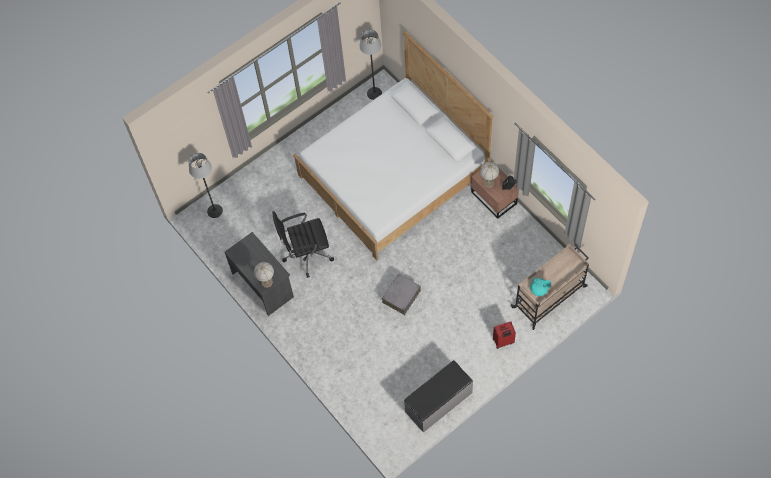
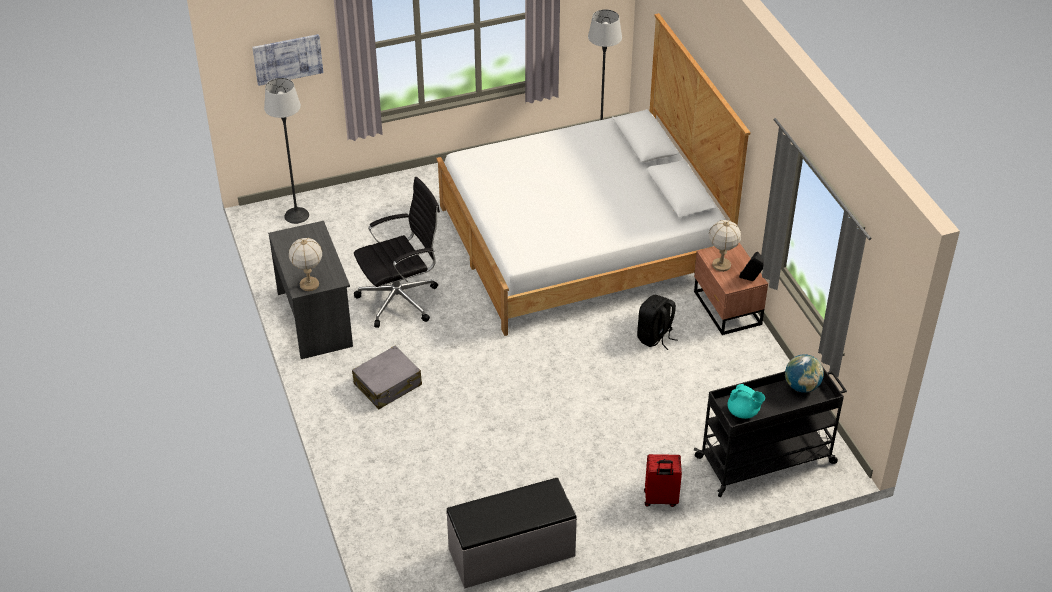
camera: 15 degrees right, 20 degrees down
black office chair [272,211,334,278] -> black office chair turned 150 degrees clockwise [354,177,440,328]
grey suitcase [382,274,421,315] -> grey suitcase moved to [352,346,422,409]
beige cart [511,244,589,330] -> black cart [694,364,847,497]
none -> picture [252,34,323,86]
none -> black backpack [637,295,677,350]
none -> globe [785,354,824,393]

